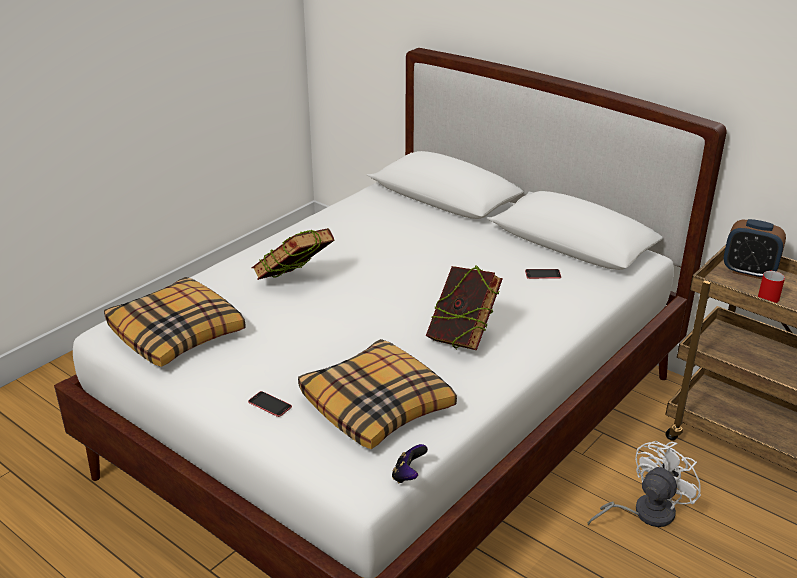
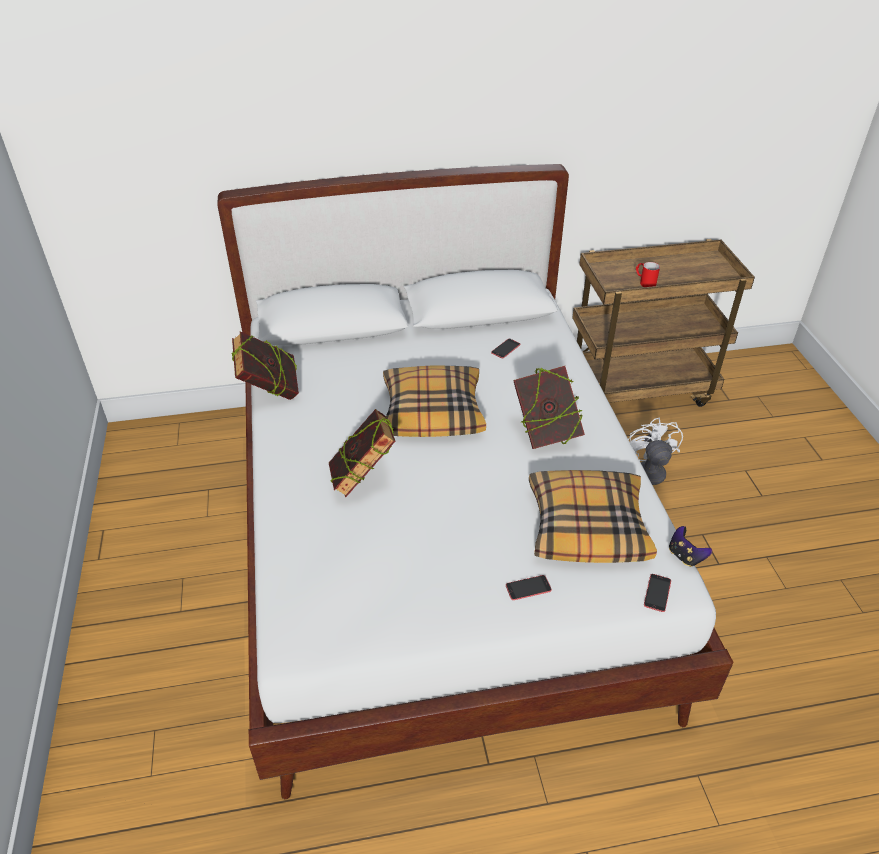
camera: 50 degrees left, 10 degrees up
pillow [104,277,246,367] -> pillow moved to [383,366,486,437]
alarm clock [724,219,786,279] -> none
none -> book [232,331,299,400]
none -> phone [644,574,671,612]

